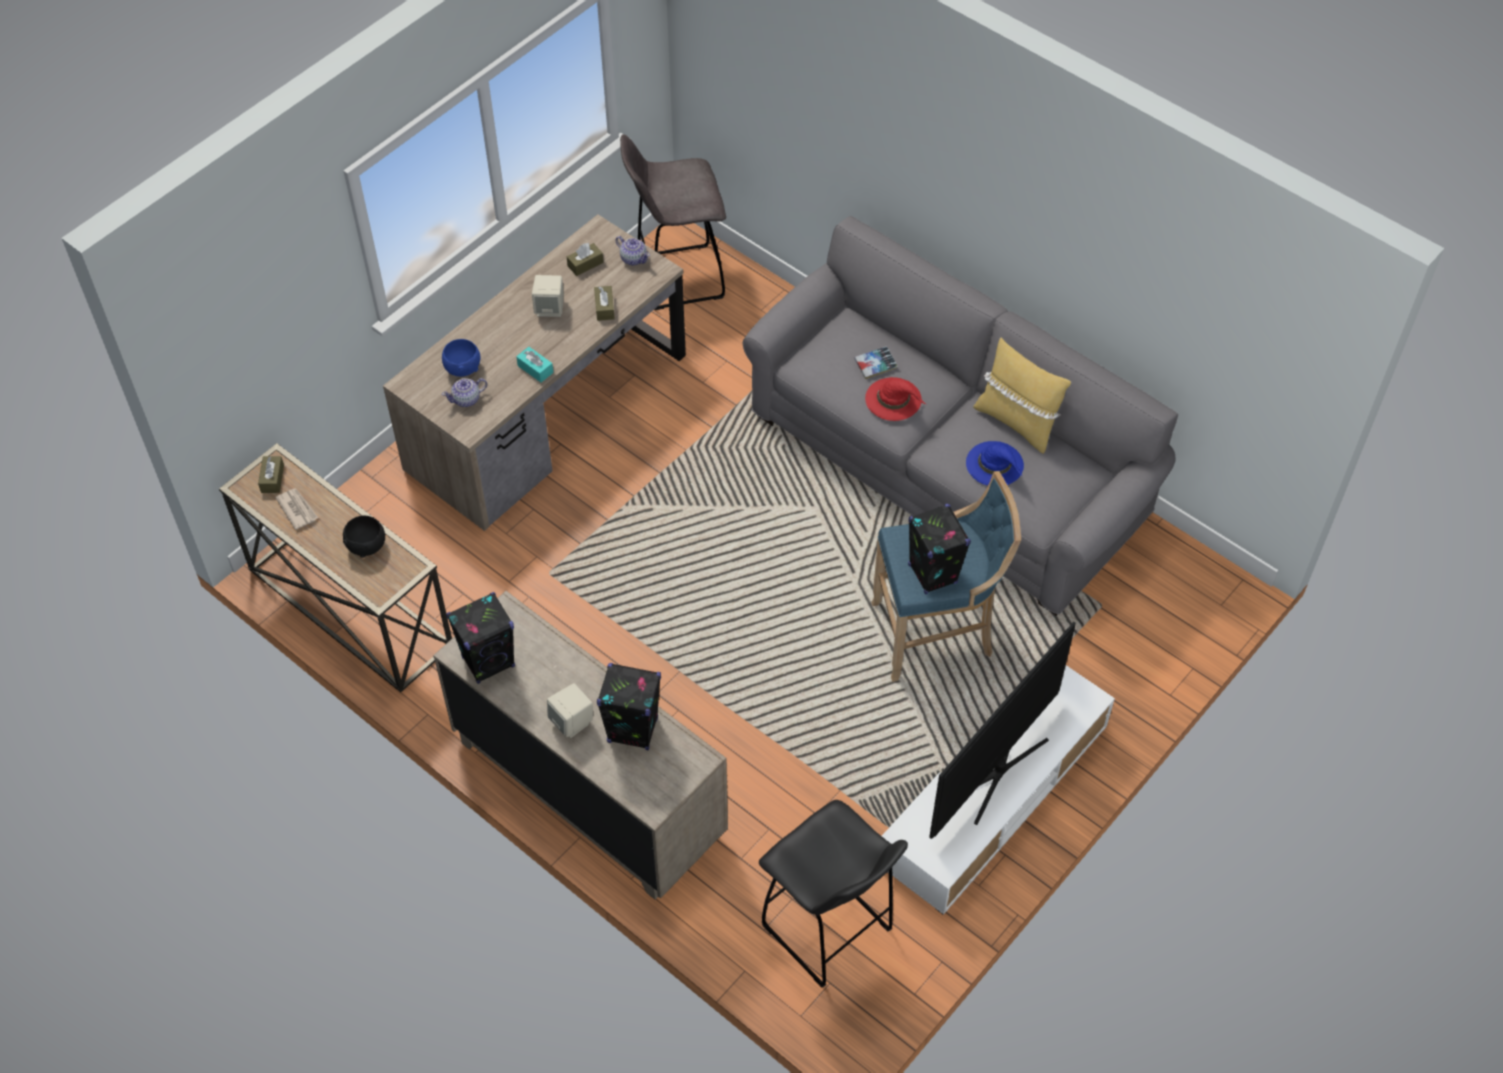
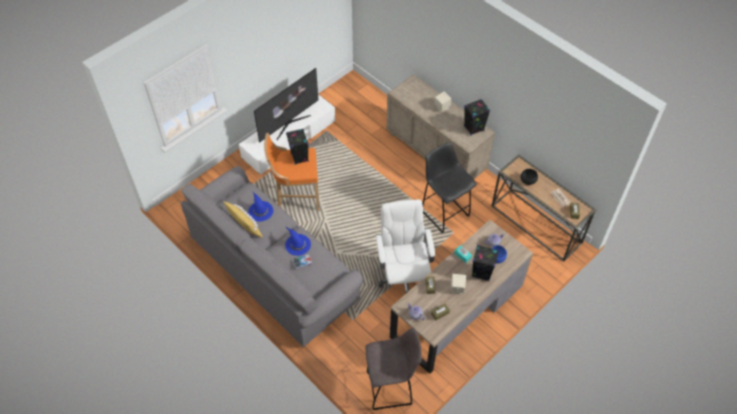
camera: 175 degrees left, 0 degrees up
black speaker [597,663,661,750] -> black speaker moved to [472,245,499,281]
black stool [759,800,908,988] -> black stool moved to [423,142,477,233]
red hat [865,377,926,421] -> blue hat [285,226,311,256]
blue stool [871,471,1021,682] -> orange stool [264,133,320,211]
none -> white office chair [375,200,435,293]

